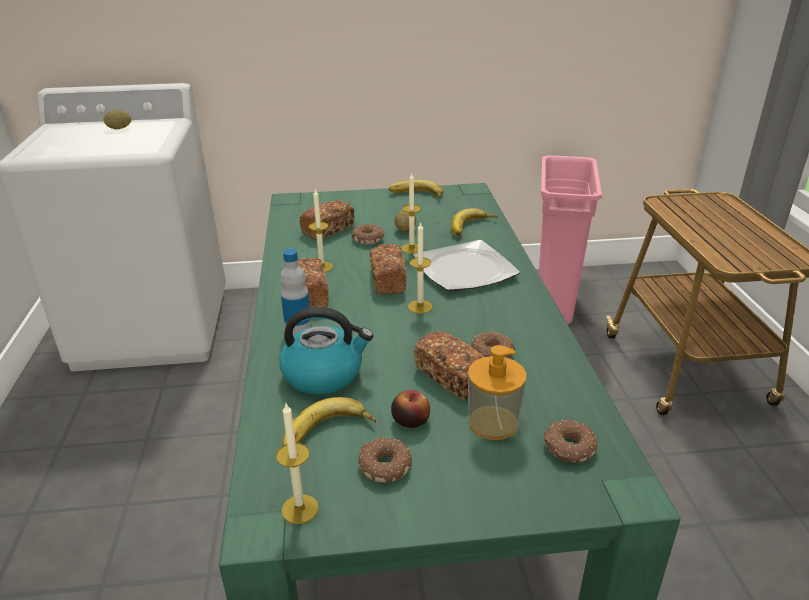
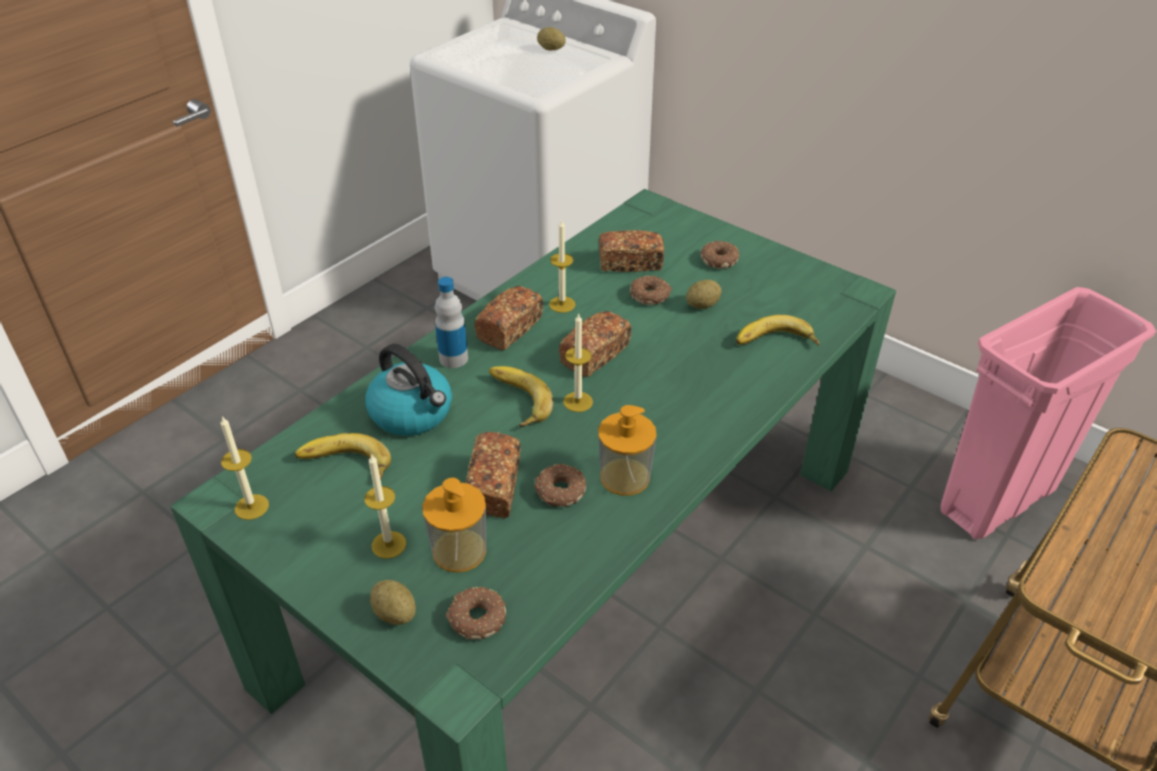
camera: 45 degrees right, 10 degrees up
donut [358,438,412,483] -> donut moved to [700,241,740,269]
banana [389,180,443,198] -> banana moved to [489,366,553,427]
apple [391,390,430,428] -> none
candle [401,172,421,254] -> candle moved to [364,454,406,559]
plate [413,240,520,291] -> none
none -> potato [370,580,416,625]
none -> soap dispenser [598,405,657,495]

